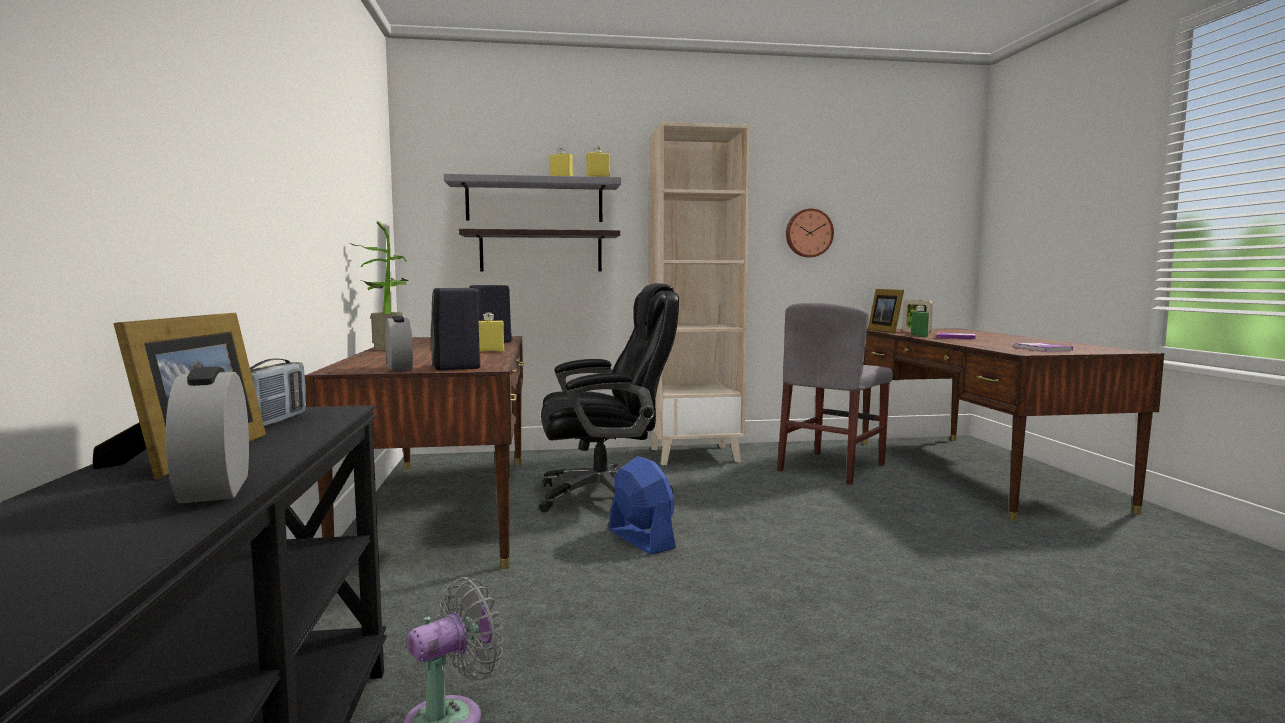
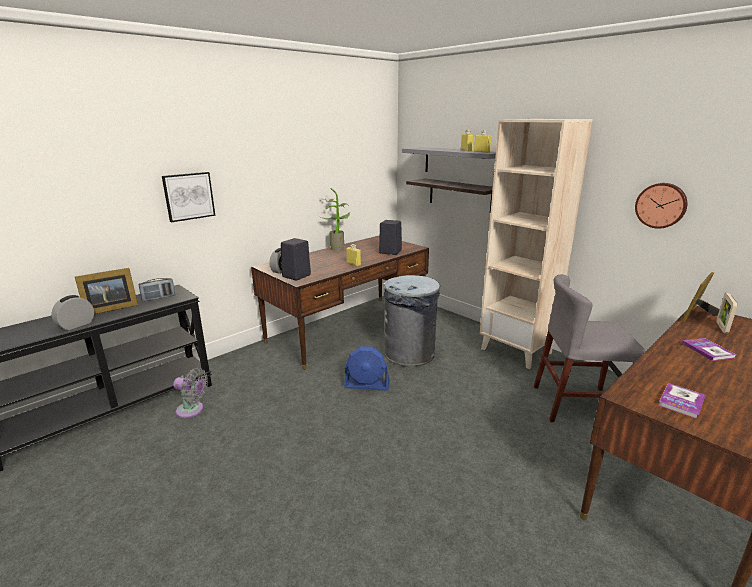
camera: 55 degrees right, 15 degrees up
black office chair [539,283,679,512] -> grey trash can [384,275,440,367]
blue fan [609,456,676,554] -> blue fan turned 75 degrees clockwise [344,346,390,391]
green bottle [911,305,929,337] -> none
none -> picture [162,172,216,222]

